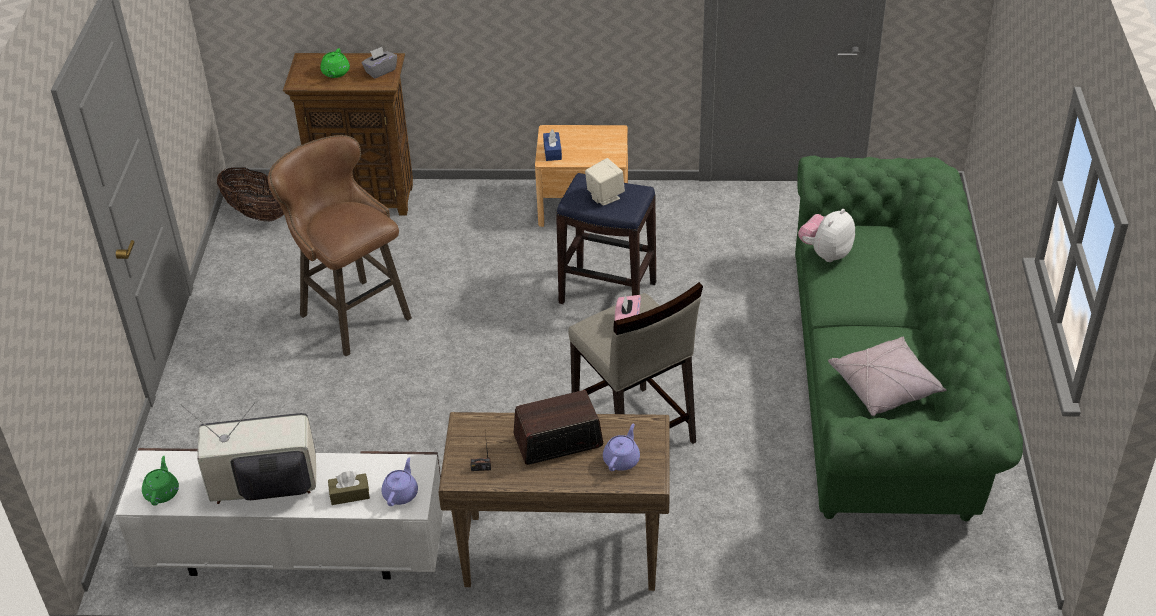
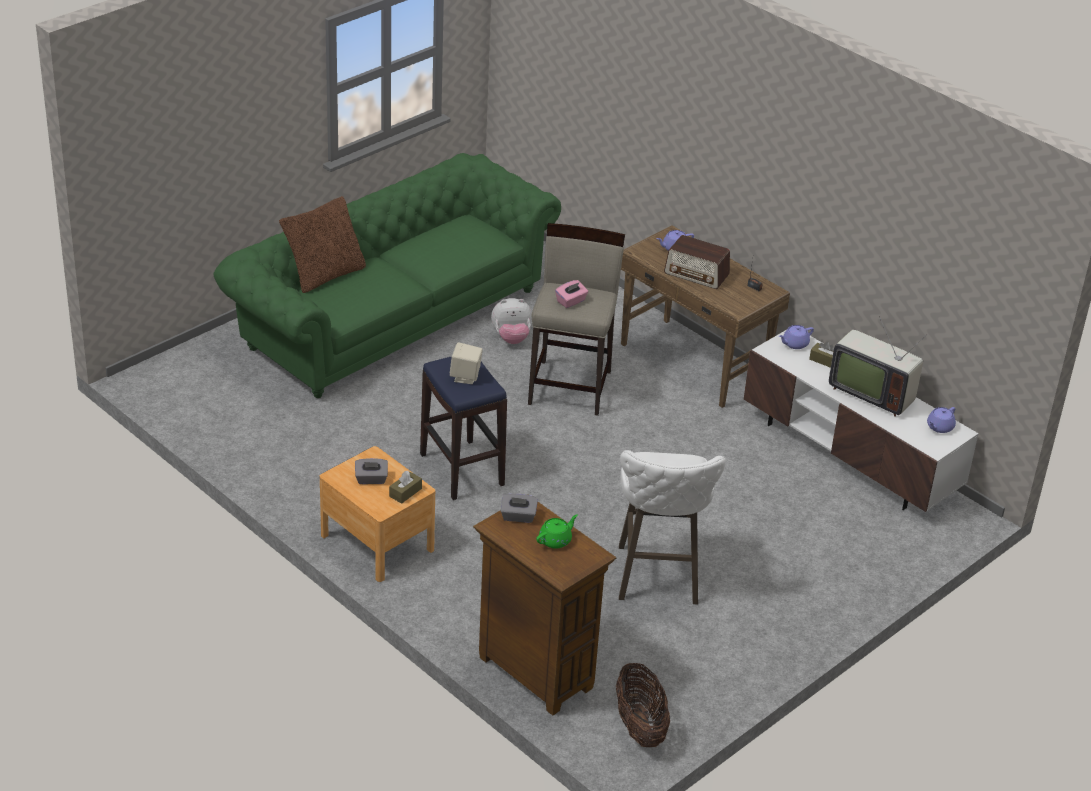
camera: 140 degrees left, 5 degrees down
green teapot [142,456,179,506] -> purple teapot [927,407,956,433]
brown stool [268,135,412,356] -> white stool [619,450,726,605]
blue tissue box [543,130,562,161] -> brown tissue box [389,471,422,504]
plush toy [798,209,855,262] -> plush toy moved to [491,298,532,344]
purple pillow [828,336,946,416] -> none
none -> brown pillow [279,196,366,293]
none -> grey tissue box [355,458,388,484]

